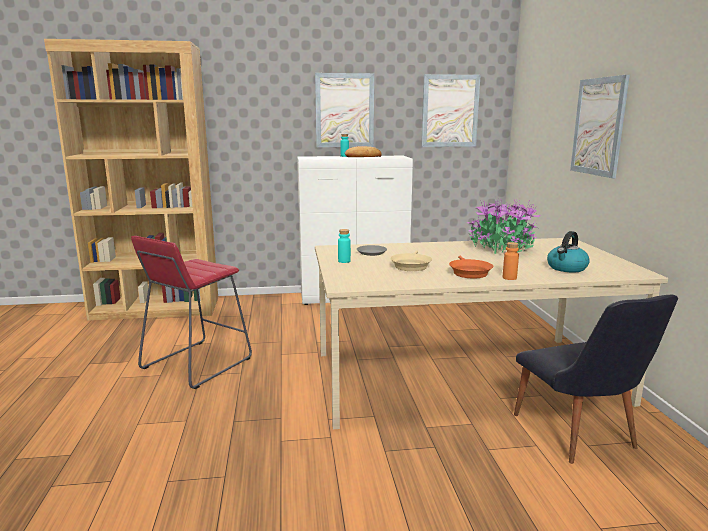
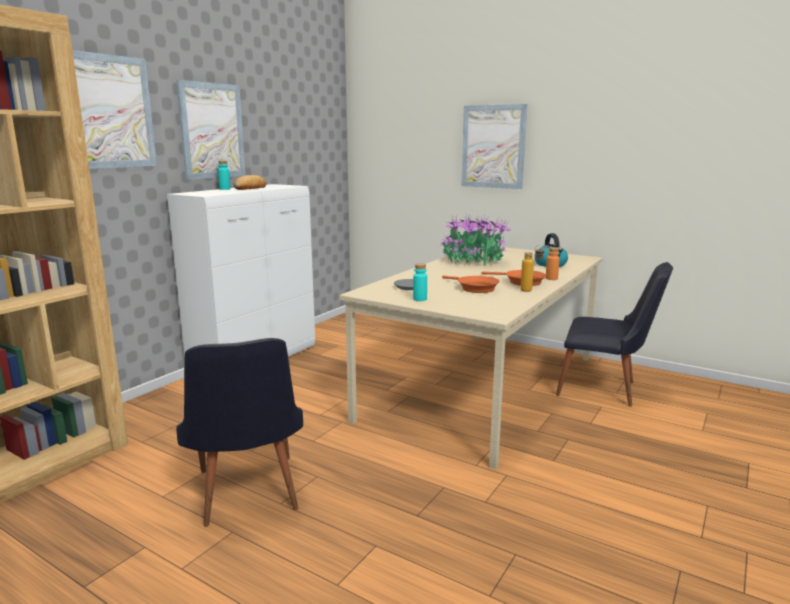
camera: 50 degrees left, 0 degrees up
red stool [131,236,252,389] -> black chair [176,338,303,527]
beige frying pan [390,250,432,271] -> orange frying pan [442,275,500,293]
picture [421,74,481,147] -> picture moved to [72,50,157,169]
none -> bottle [520,245,545,292]

